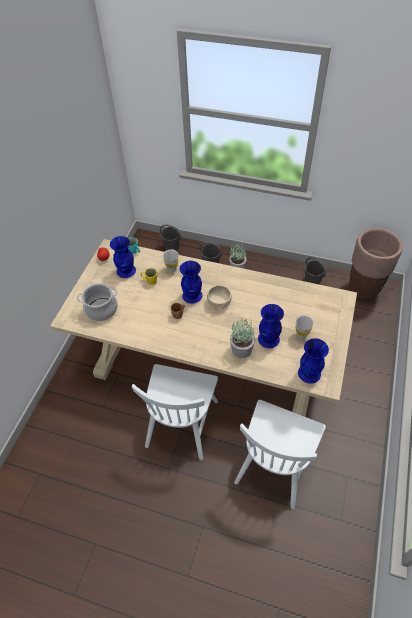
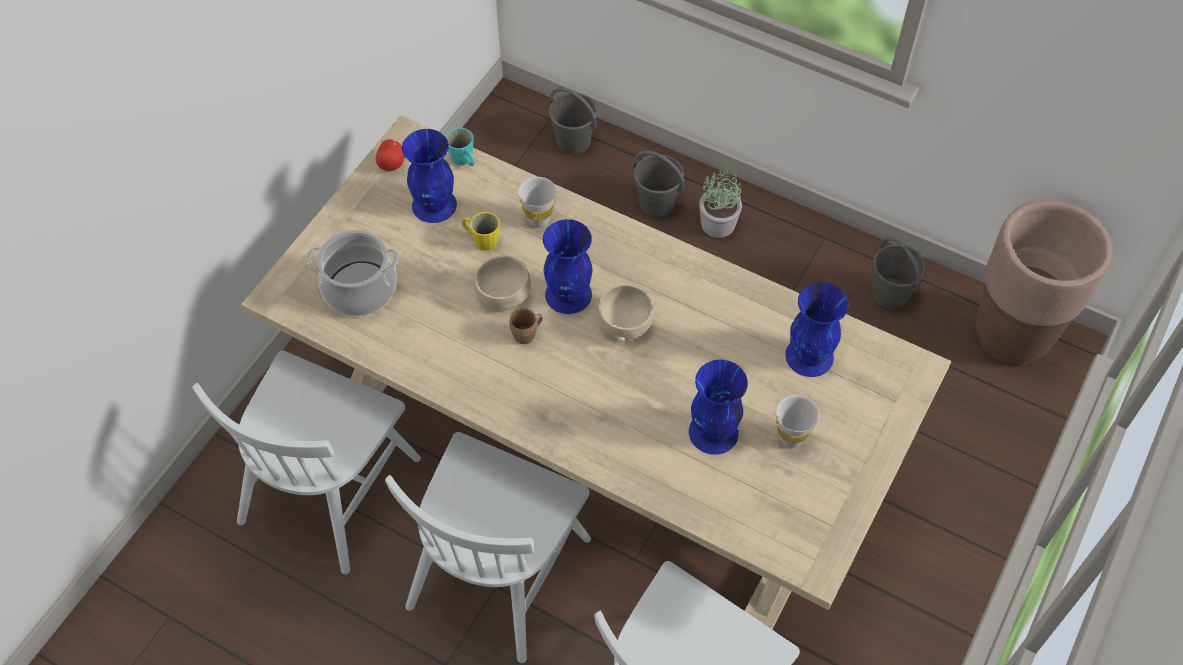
camera: 10 degrees right, 5 degrees up
potted plant [230,317,255,358] -> none
blue vase [298,338,329,384] -> blue vase moved to [785,282,849,377]
none -> white chair [192,351,421,574]
none -> beige bowl [474,255,531,311]

